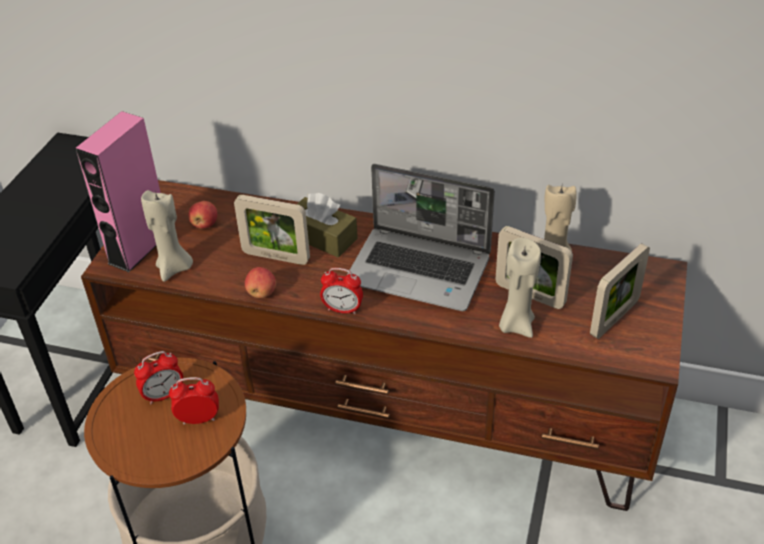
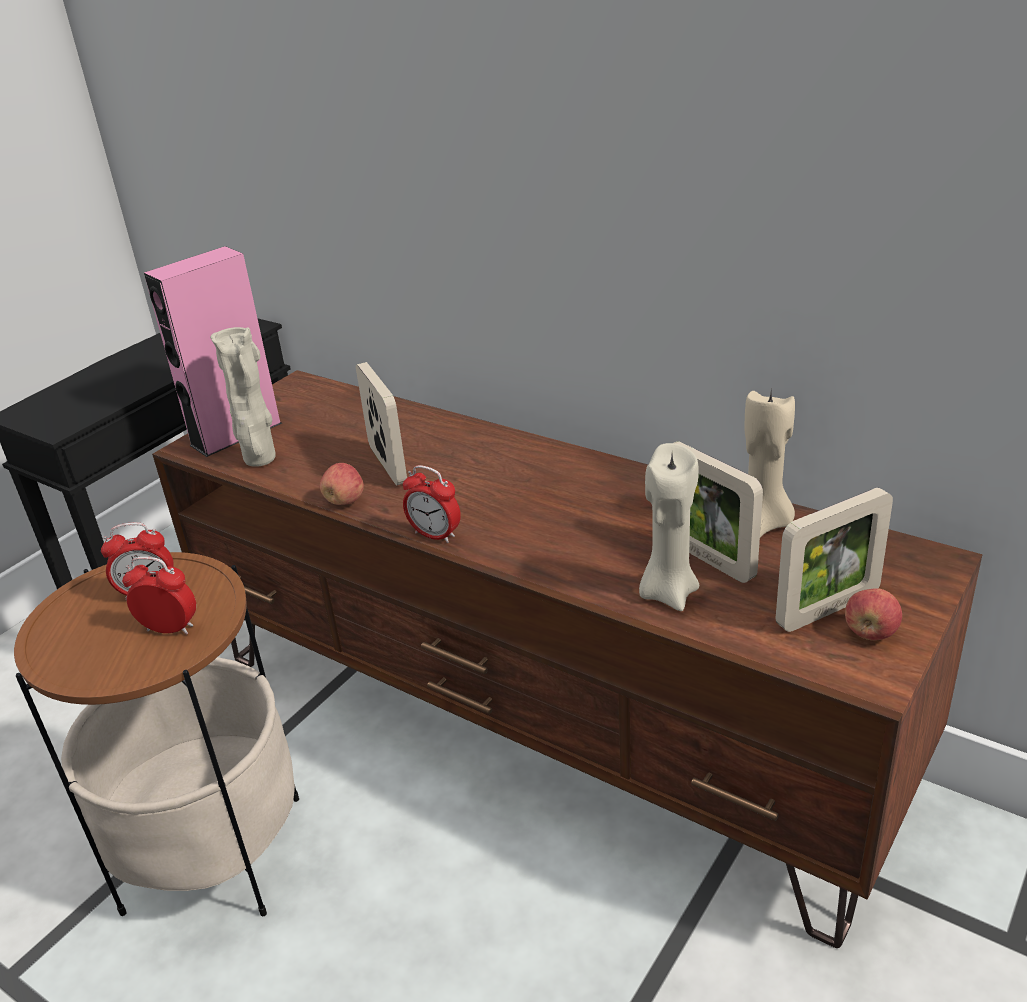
camera: 20 degrees right, 10 degrees down
beige candle [141,190,193,282] -> beige vase [210,327,275,467]
apple [188,201,217,229] -> apple moved to [845,588,902,641]
picture frame [234,195,310,265] -> picture frame turned 150 degrees counterclockwise [356,362,407,485]
brown tissue box [297,193,358,258] -> none
laptop [347,164,495,311] -> none

